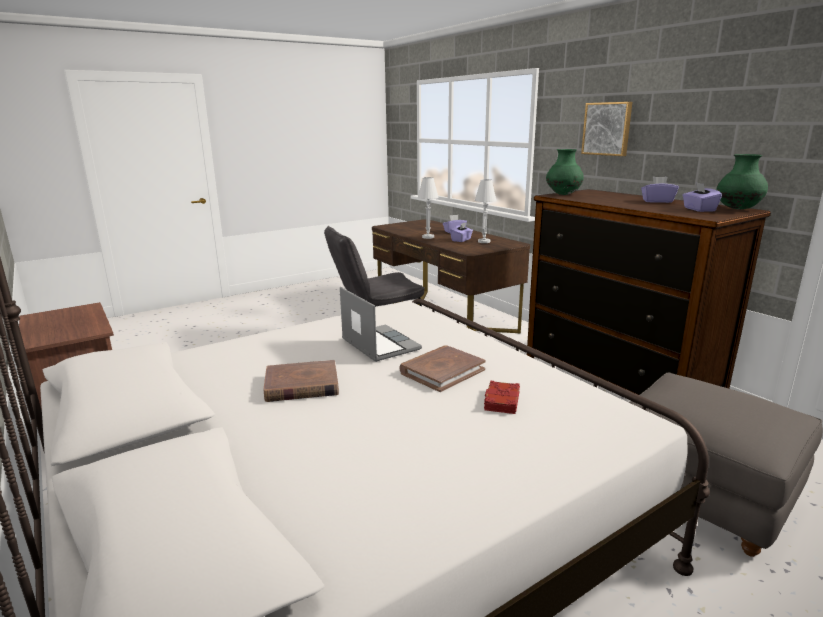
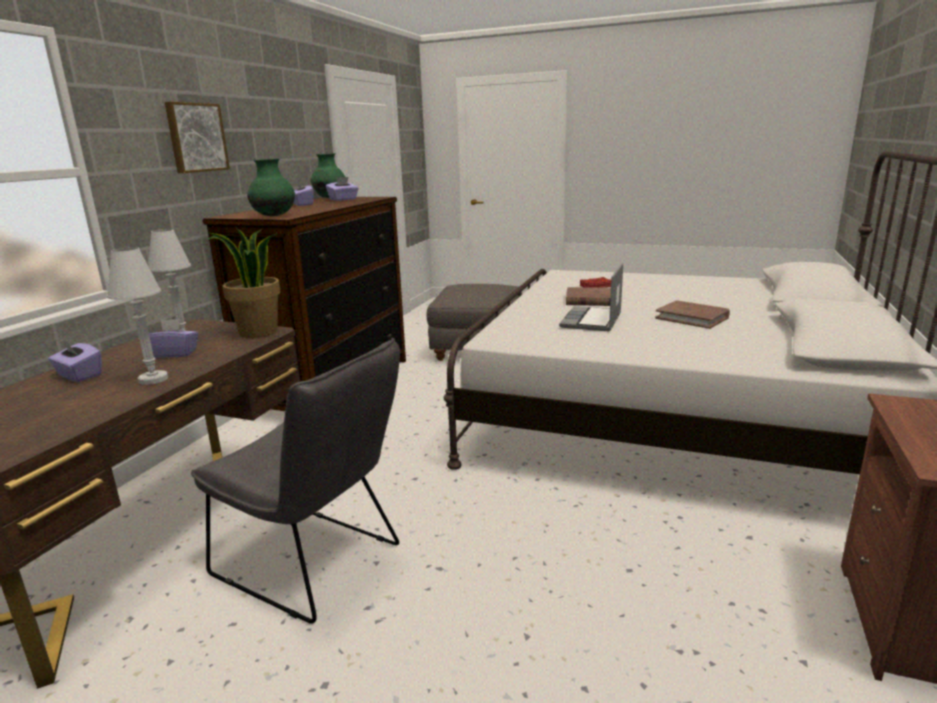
camera: 125 degrees left, 0 degrees up
none -> potted plant [207,226,280,338]

